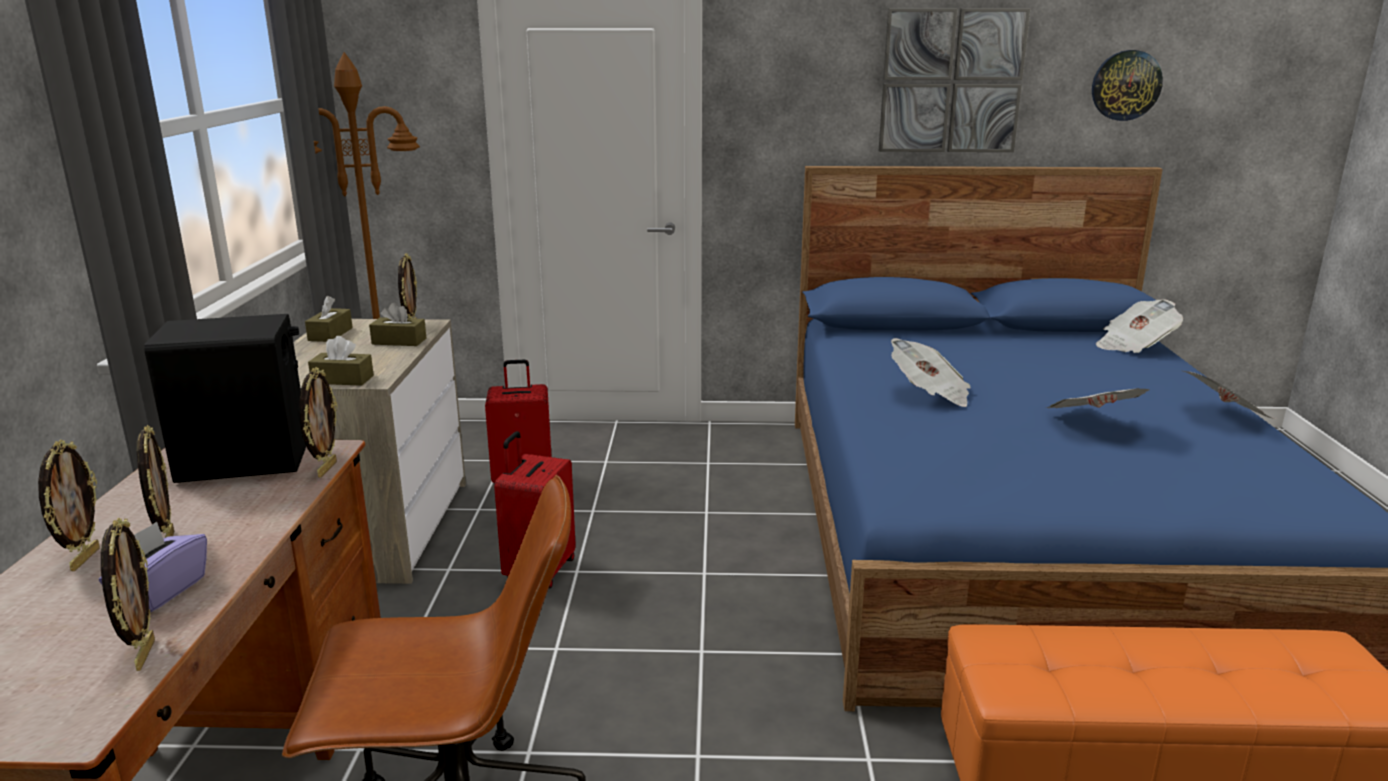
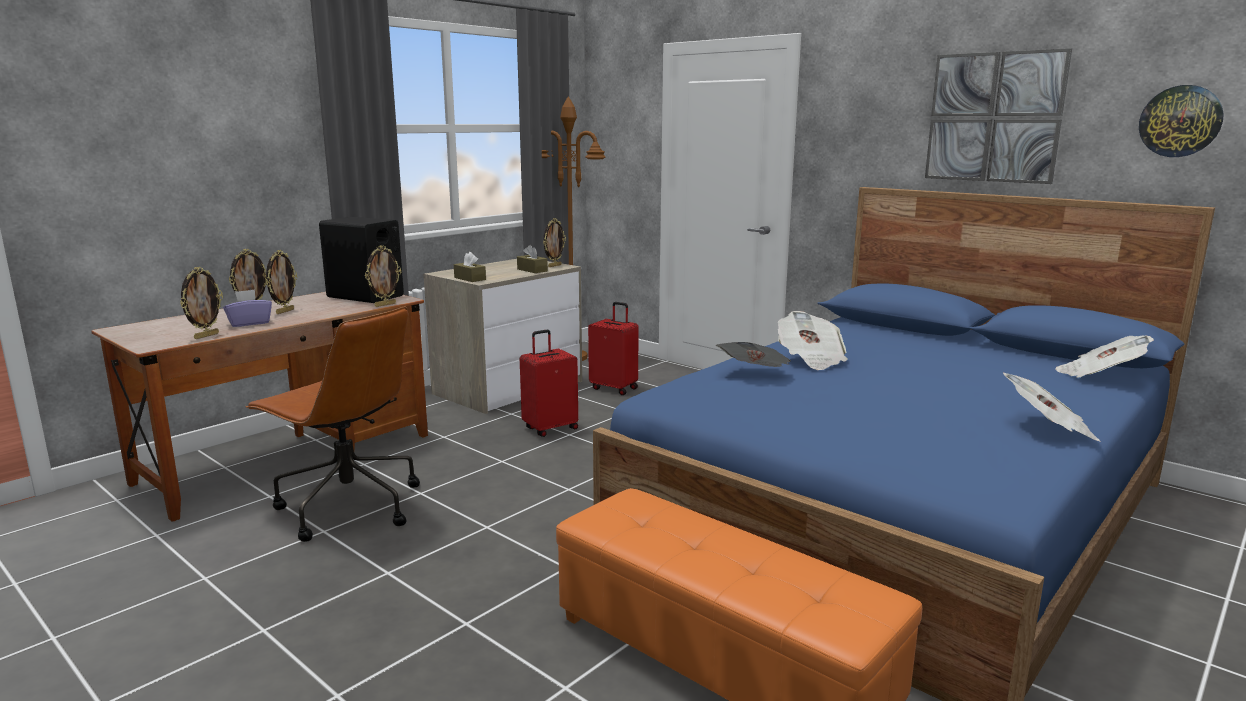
camera: 40 degrees right, 5 degrees down
brown tissue box [305,296,353,342] -> none
newspaper [1047,388,1149,408] -> newspaper moved to [716,342,791,367]

